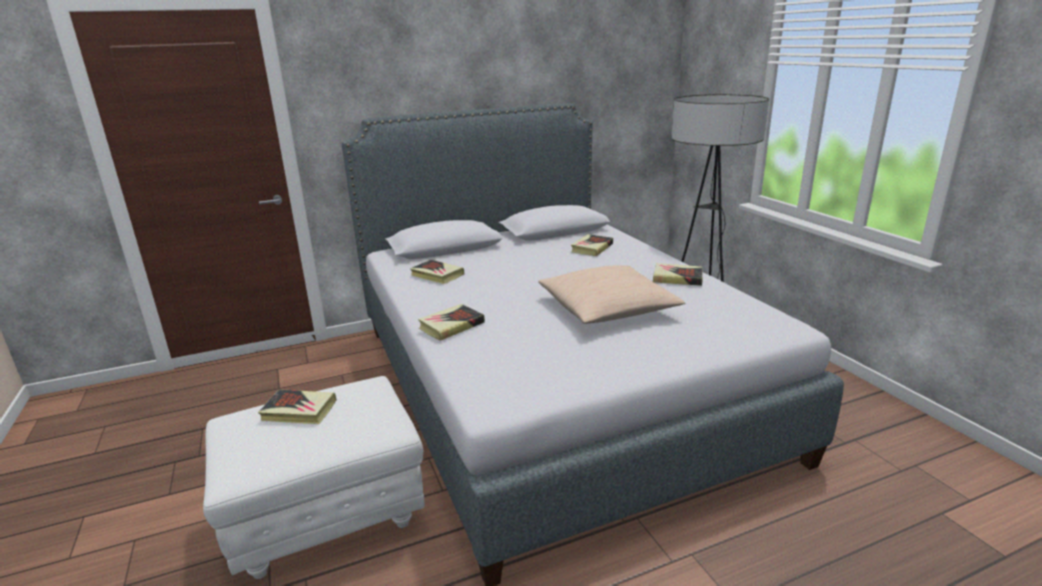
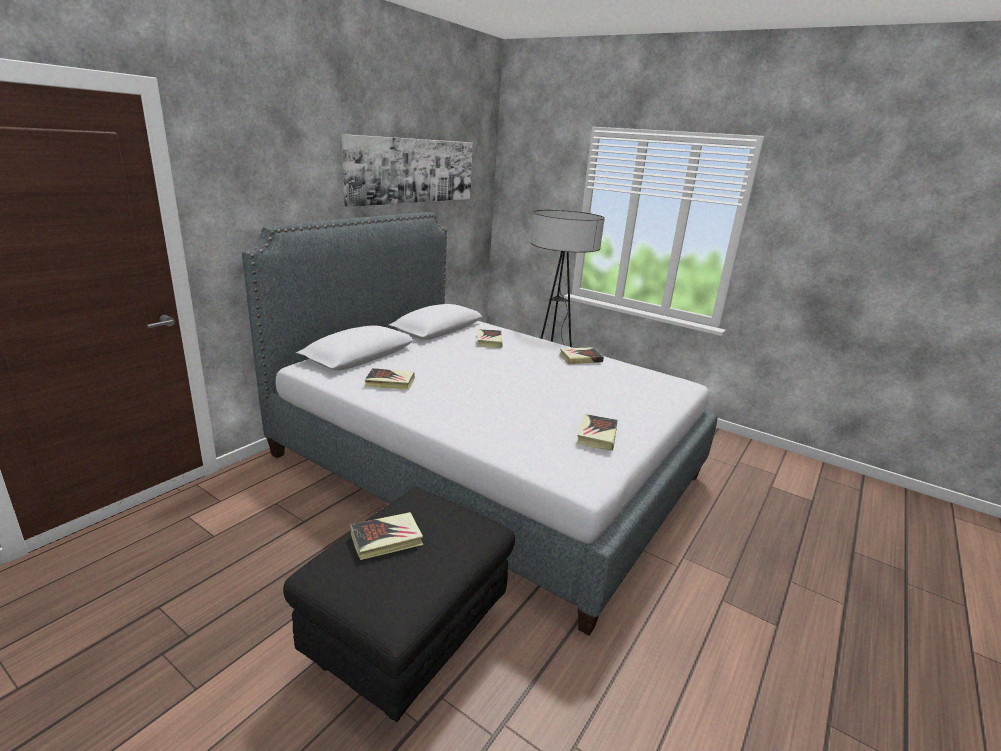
camera: 35 degrees left, 0 degrees up
white ottoman [203,376,424,579] -> black ottoman [283,487,515,722]
book [418,304,485,341] -> book moved to [577,414,618,451]
beige pillow [538,265,685,324] -> none
none -> picture [342,134,473,207]

